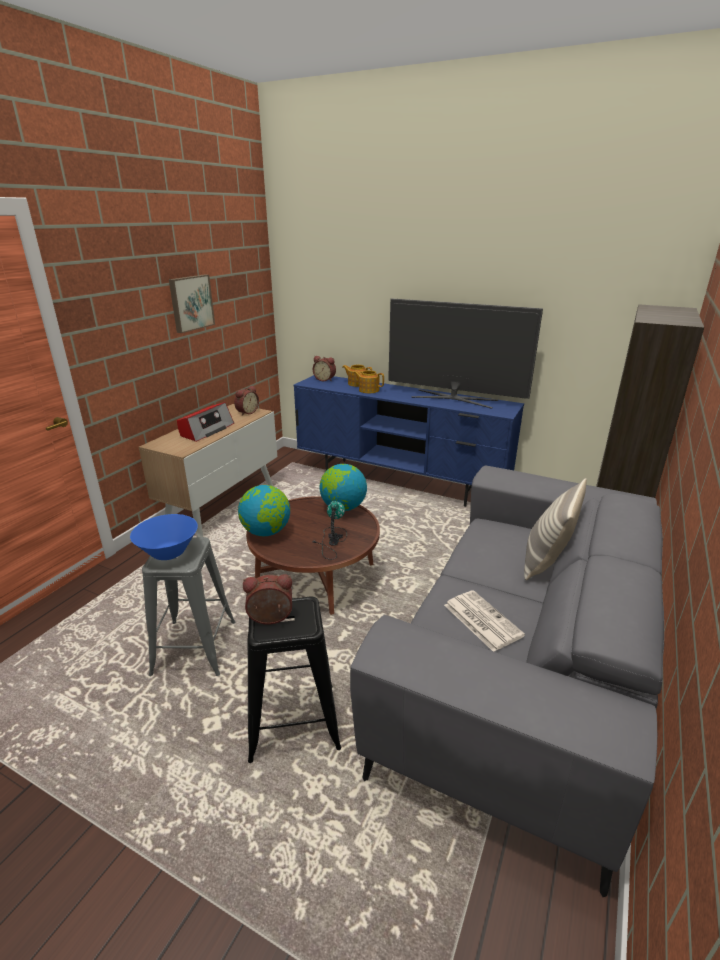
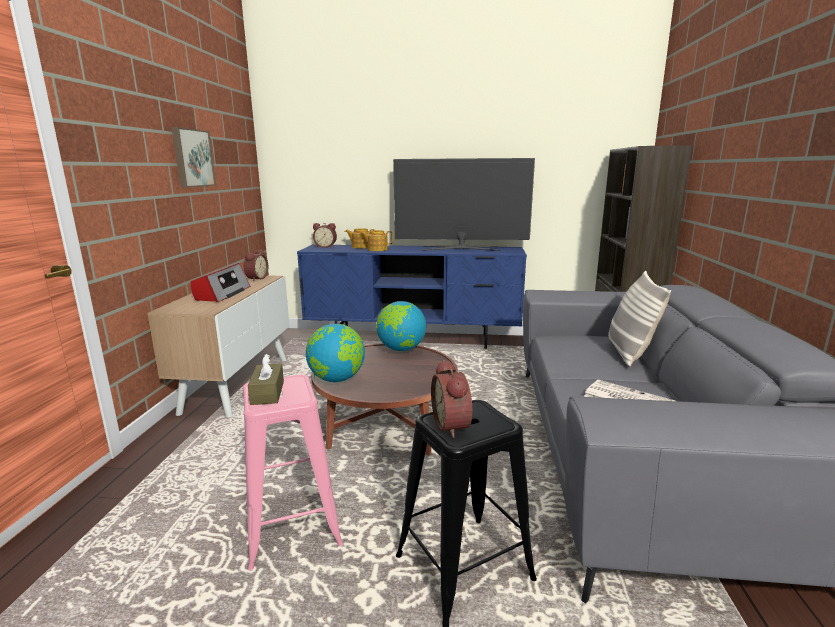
camera: 20 degrees left, 10 degrees down
blue bowl [130,514,198,560] -> brown tissue box [248,354,284,405]
grey stool [142,537,236,676] -> pink stool [243,374,343,570]
alarm clock [243,574,292,625] -> alarm clock turned 75 degrees counterclockwise [431,360,472,438]
table lamp [313,501,347,560] -> none

